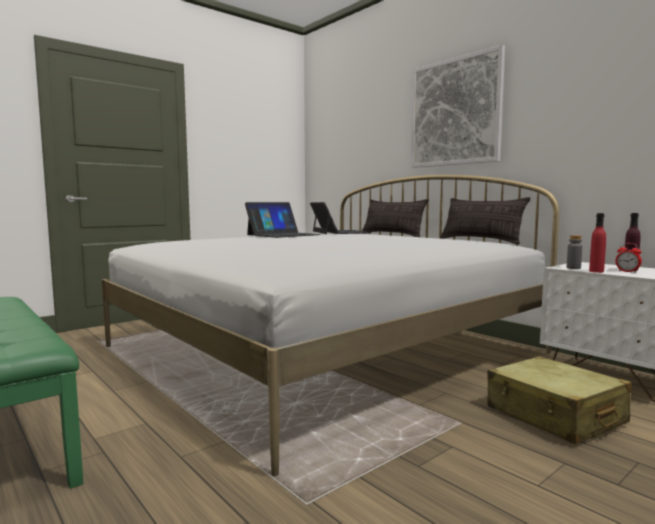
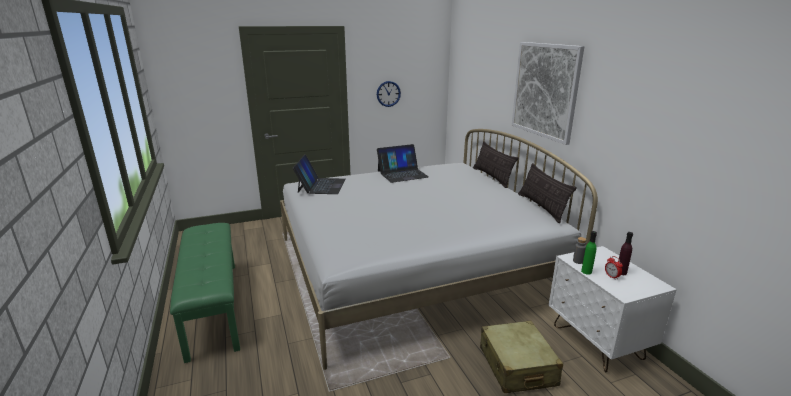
camera: 20 degrees right, 15 degrees up
laptop [310,202,370,234] -> laptop moved to [293,154,345,194]
red bottle [589,213,606,273] -> green bottle [581,231,597,275]
none -> wall clock [377,81,401,107]

